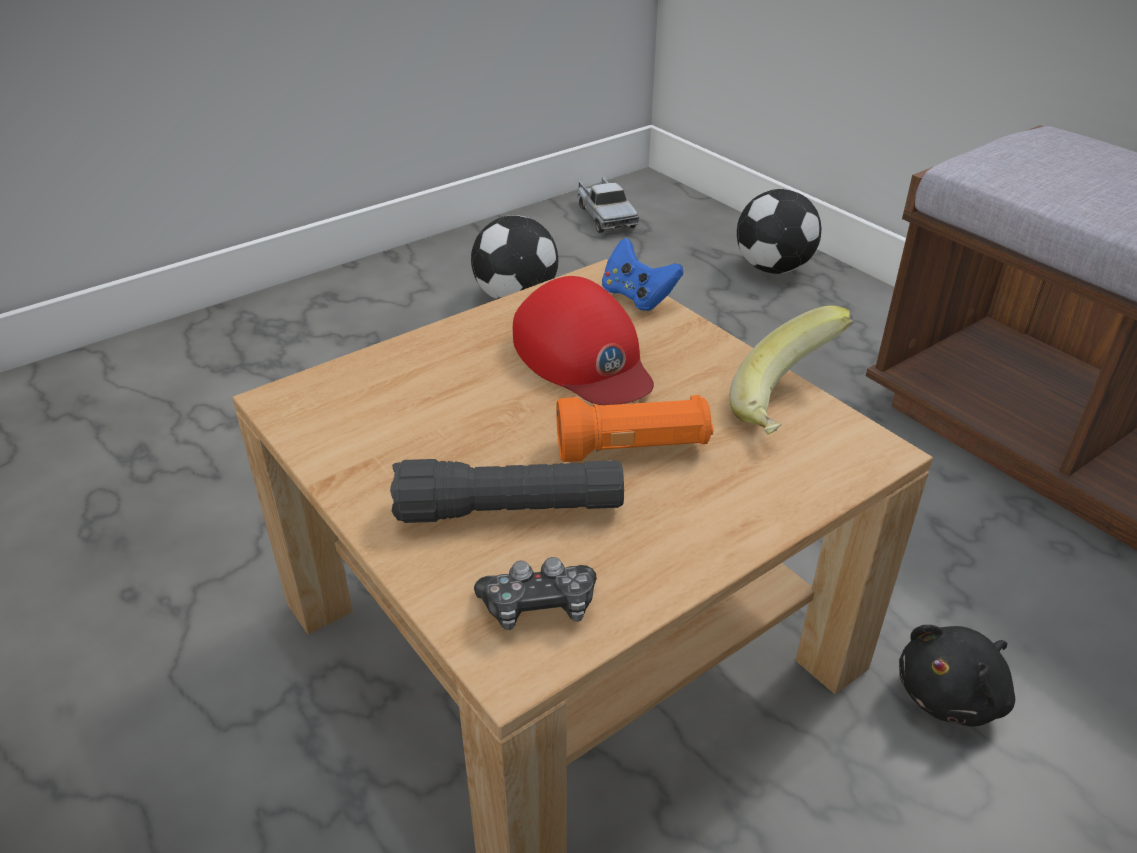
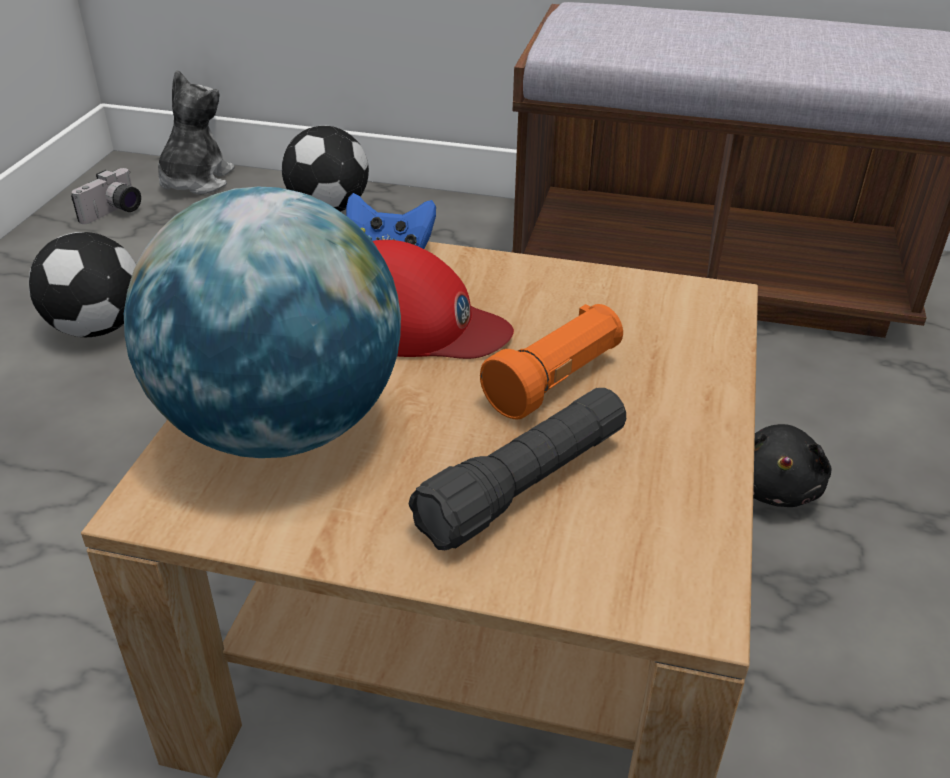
camera: 40 degrees left, 0 degrees up
game controller [474,557,597,630] -> none
toy truck [578,177,639,233] -> camera [71,168,141,224]
banana [729,305,854,435] -> none
none -> globe [124,187,401,458]
none -> plush toy [158,70,235,195]

